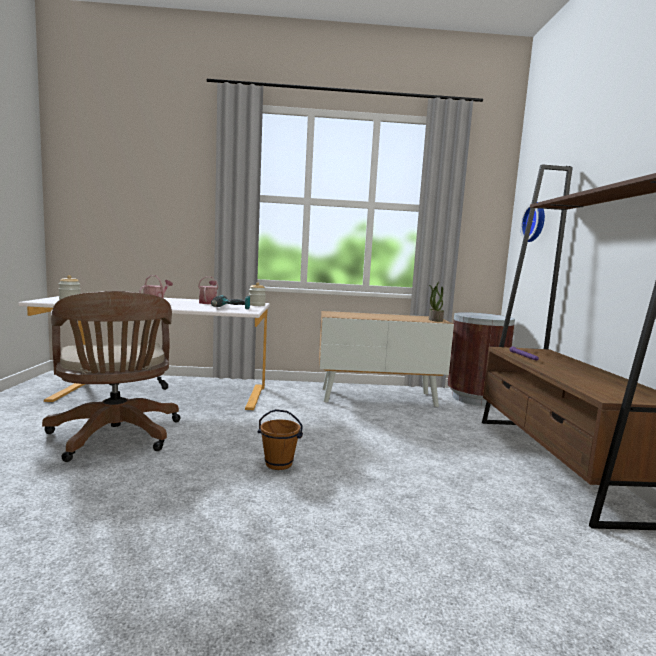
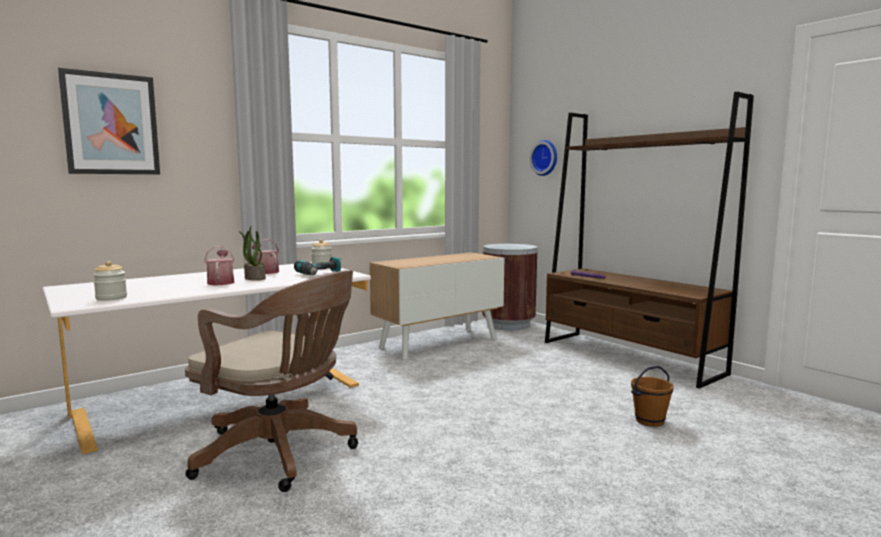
camera: 35 degrees left, 0 degrees up
brown bucket [257,409,303,470] -> brown bucket moved to [631,366,674,427]
potted plant [429,282,444,322] -> potted plant moved to [239,226,266,281]
none -> picture [58,68,160,174]

